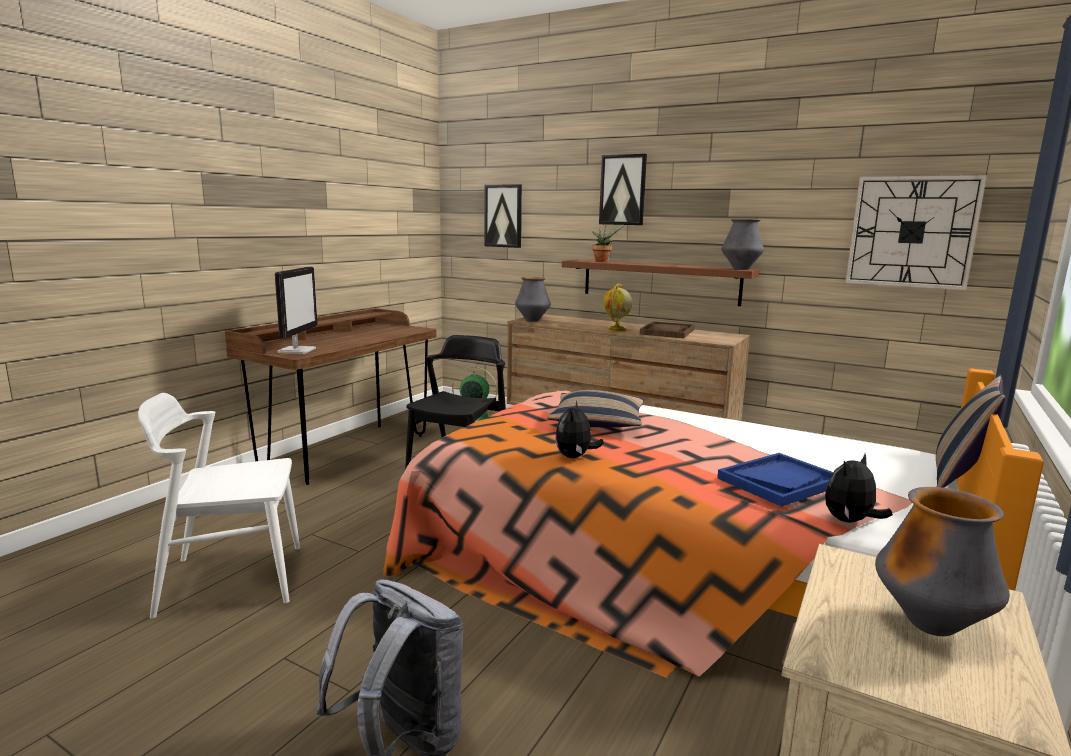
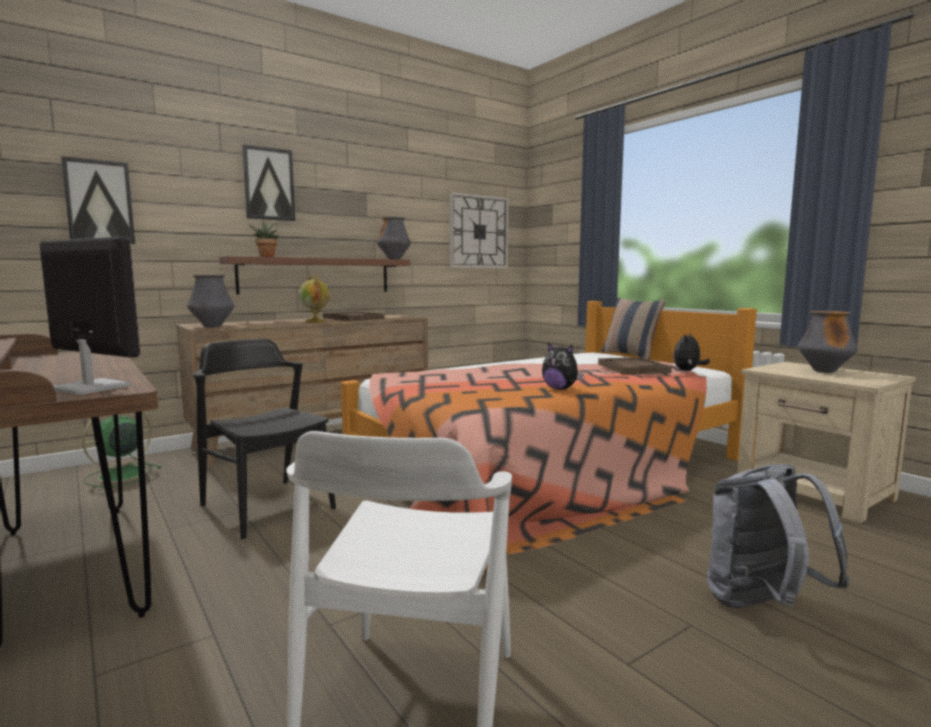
camera: 65 degrees left, 5 degrees down
pillow [547,390,644,427] -> none
blue tray [717,453,833,507] -> brown tray [598,357,672,374]
plush toy [825,454,893,522] -> plush toy turned 45 degrees clockwise [673,333,710,371]

